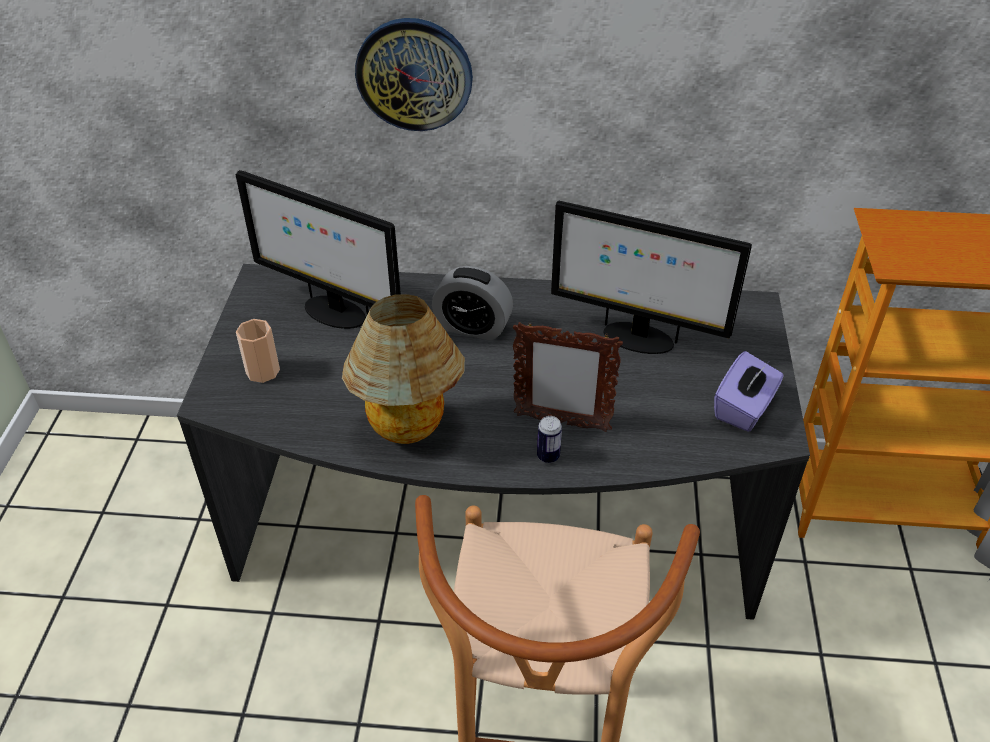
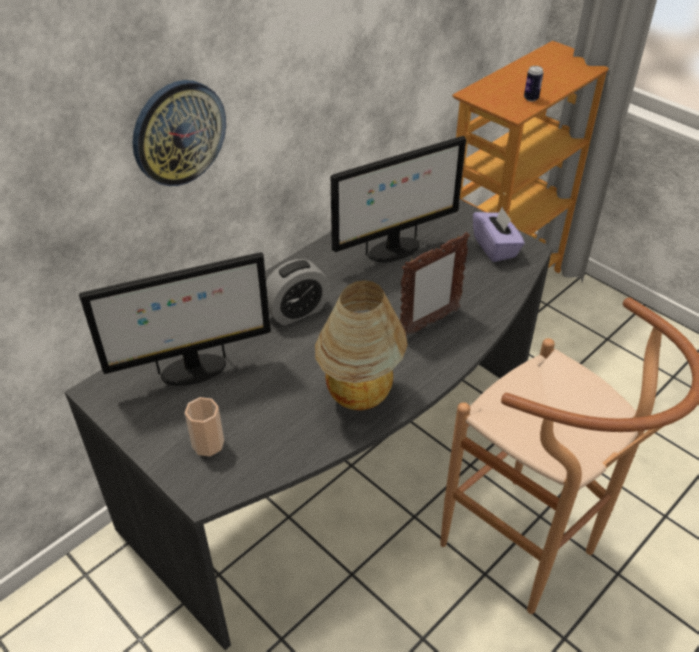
camera: 50 degrees left, 0 degrees up
can [537,416,562,463] -> can moved to [524,66,544,101]

